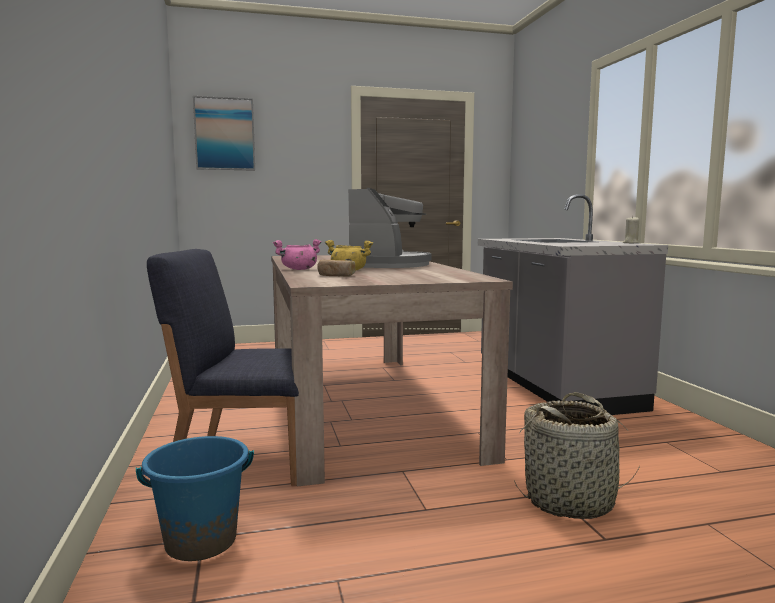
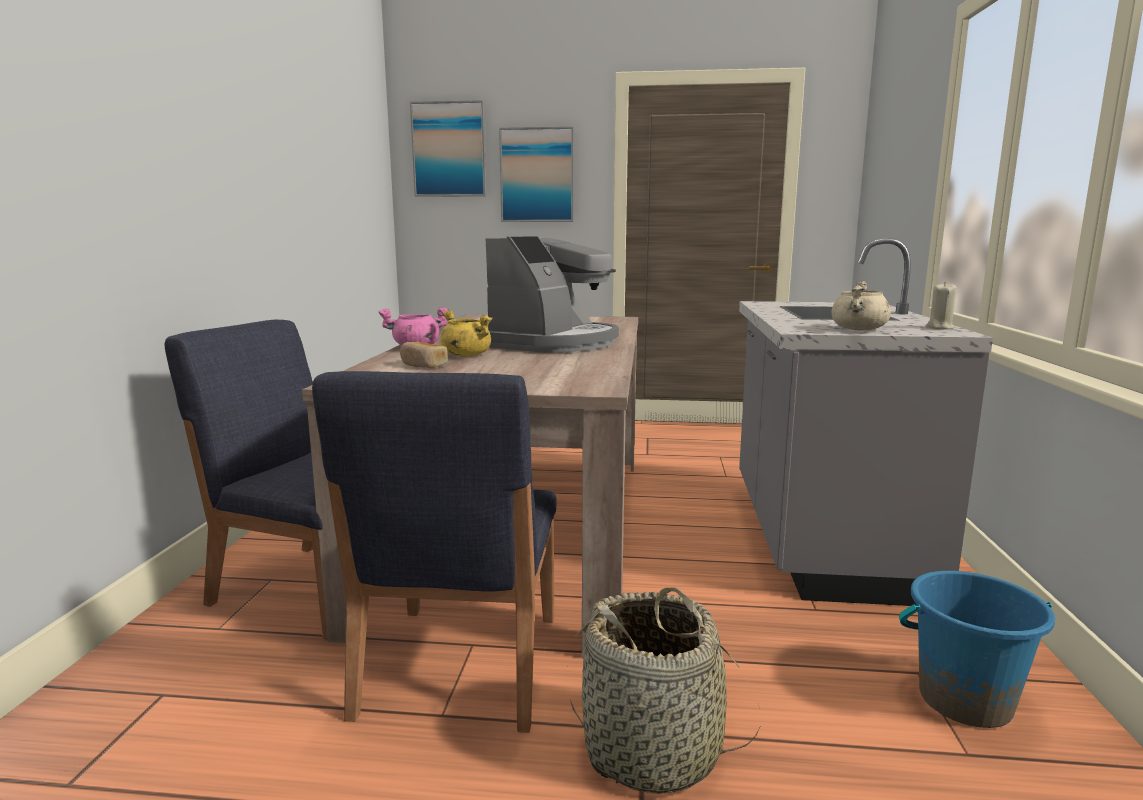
camera: 20 degrees right, 5 degrees up
blue bucket [136,436,254,561] -> blue bucket moved to [899,571,1055,728]
none -> blue chair [312,371,557,733]
none -> picture [499,127,574,222]
none -> beige cooking pot [832,281,891,330]

